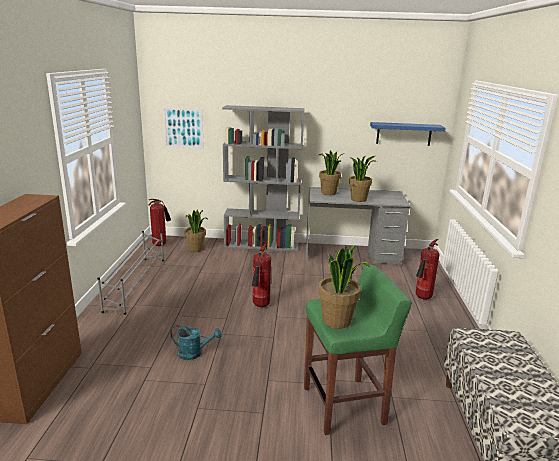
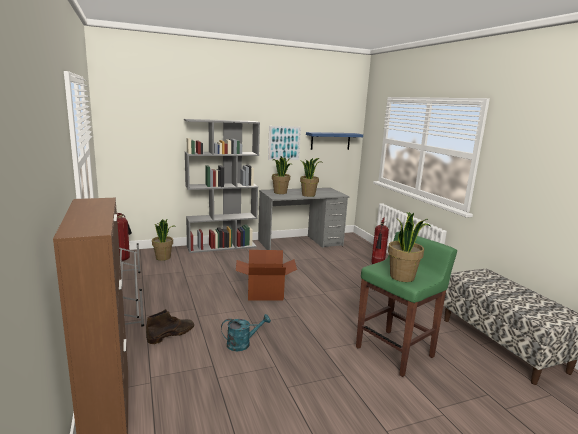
camera: 25 degrees left, 5 degrees down
picture [163,107,204,148] -> picture moved to [268,126,301,160]
fire extinguisher [252,242,271,307] -> cardboard box [236,250,297,301]
none -> brown boot [146,309,194,344]

